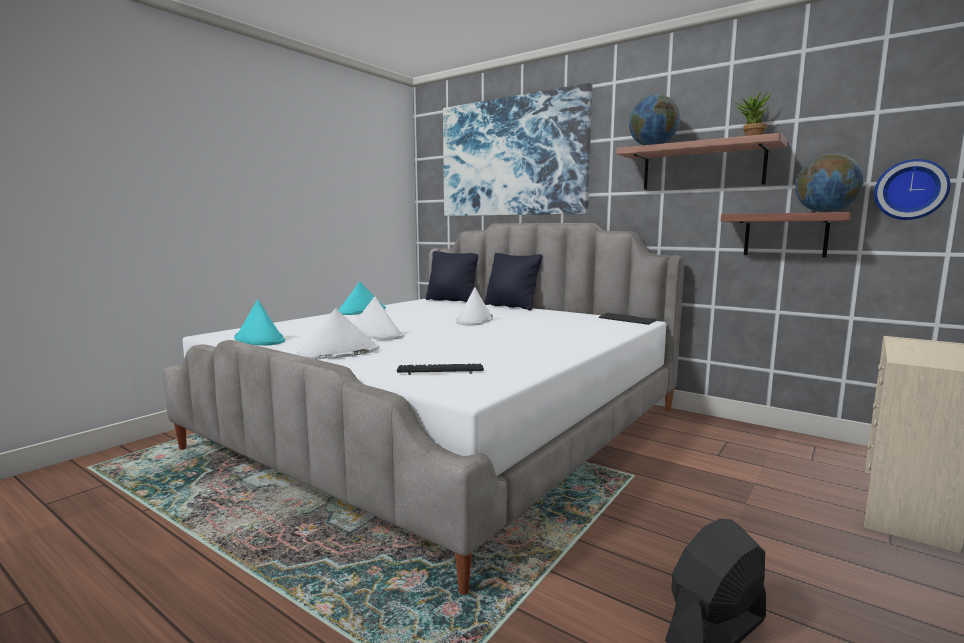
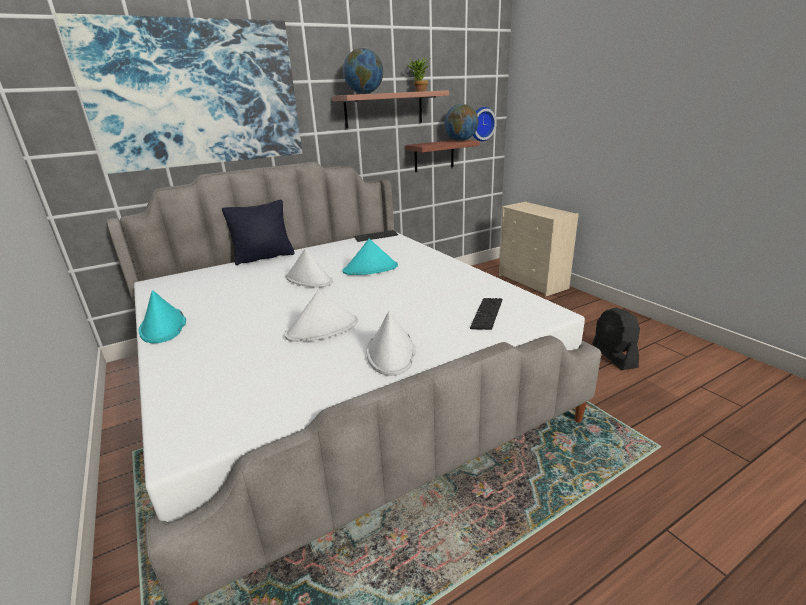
camera: 65 degrees left, 15 degrees up
turquoise hat [234,300,285,345] -> turquoise hat moved to [343,238,398,275]
black pillow [425,251,478,302] -> none

